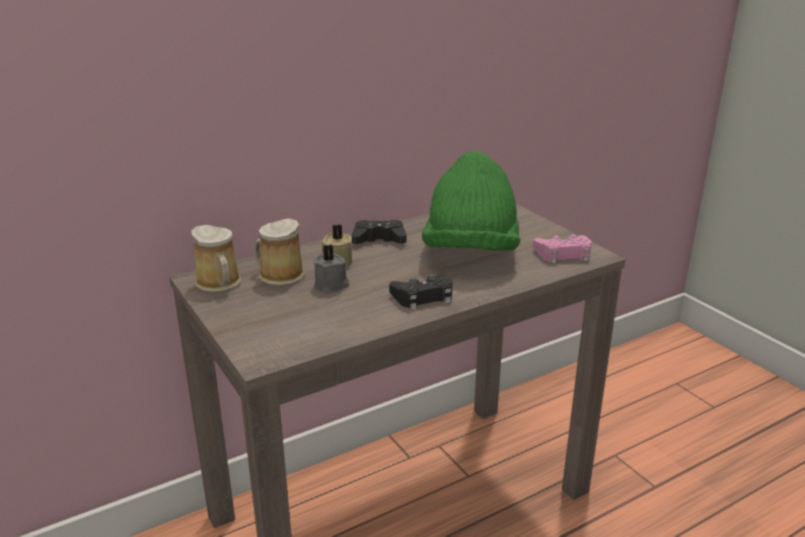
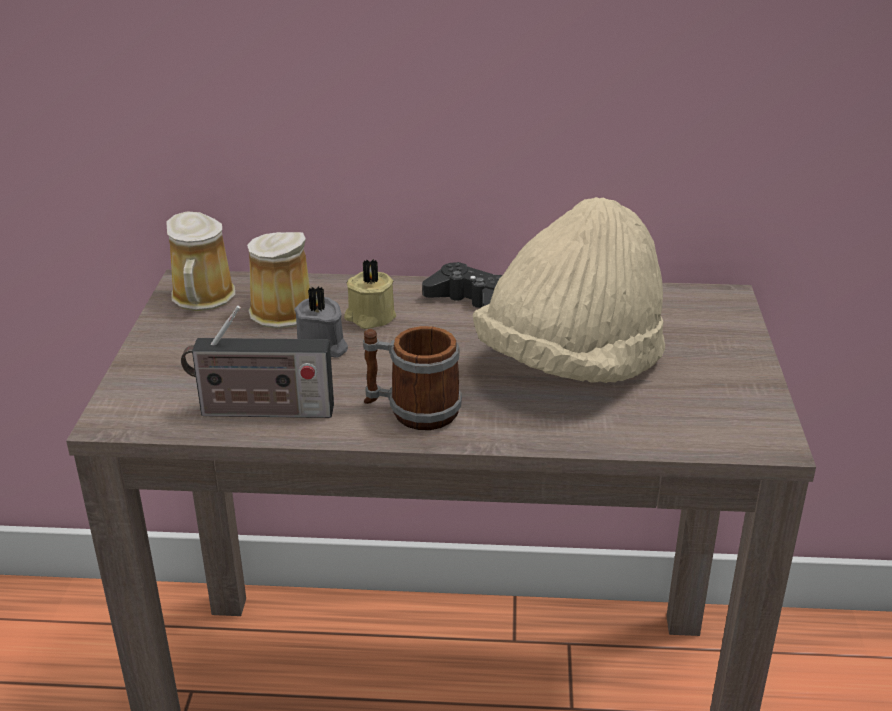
camera: 35 degrees right, 5 degrees up
black game controller [389,273,453,310] -> mug [363,326,462,430]
green hat [422,151,521,251] -> beige hat [473,197,665,383]
pink game controller [533,235,592,264] -> none
none -> radio [181,306,334,418]

